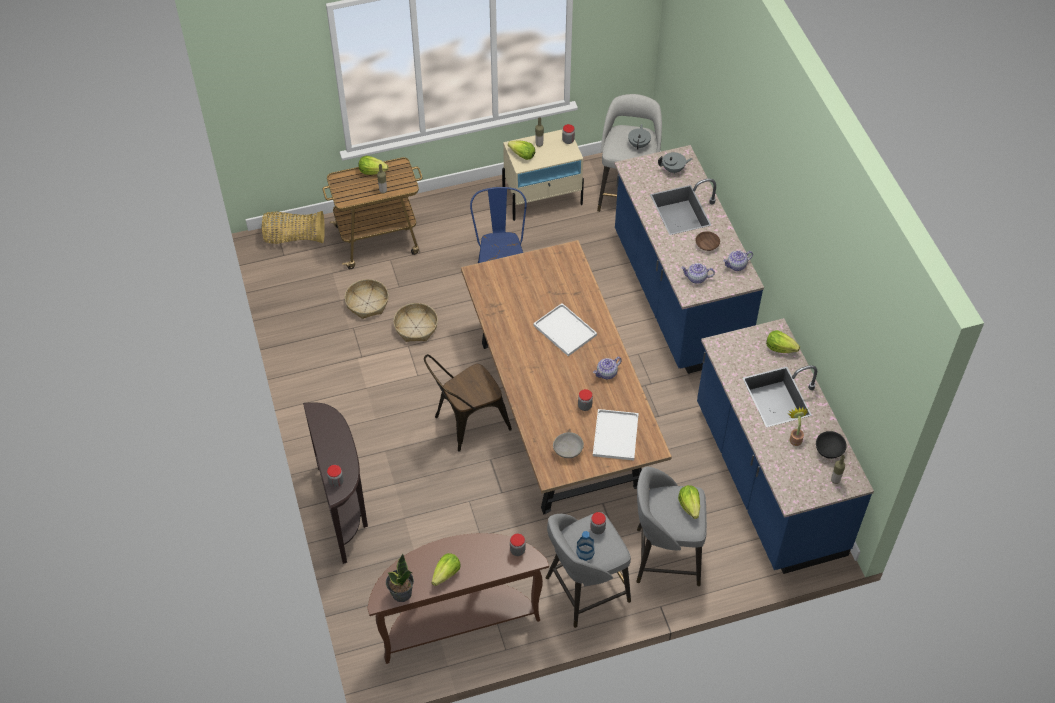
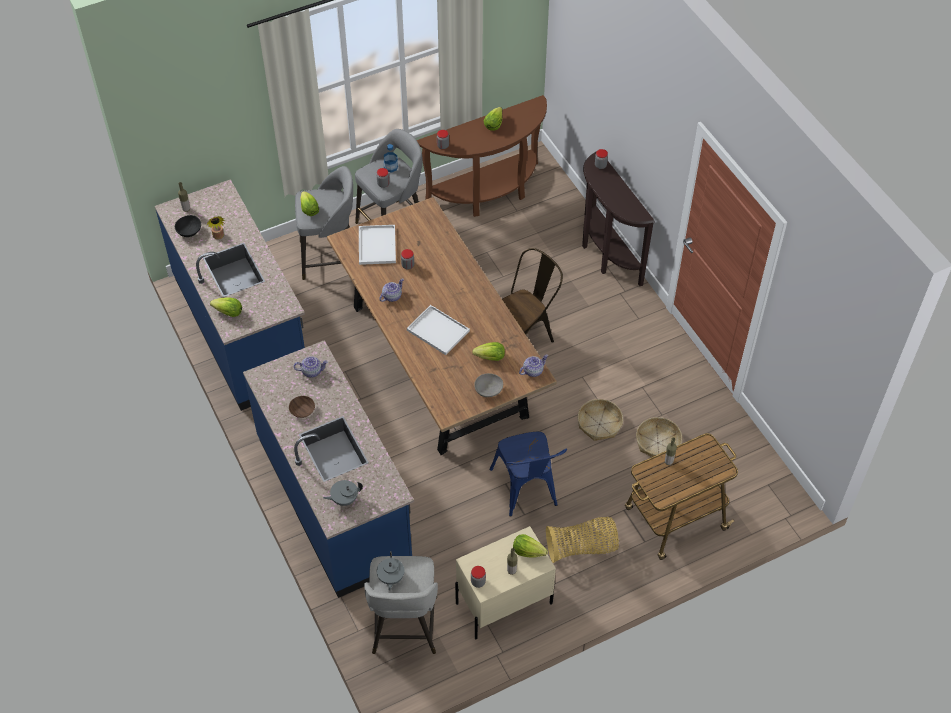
camera: 170 degrees right, 0 degrees up
basket [262,211,325,244] -> basket moved to [546,517,619,563]
lettuce [359,156,389,175] -> lettuce moved to [472,342,505,361]
potted plant [386,553,414,602] -> none
grey bowl [553,432,584,458] -> grey bowl moved to [474,373,503,397]
teapot [723,250,753,271] -> teapot moved to [519,355,548,377]

